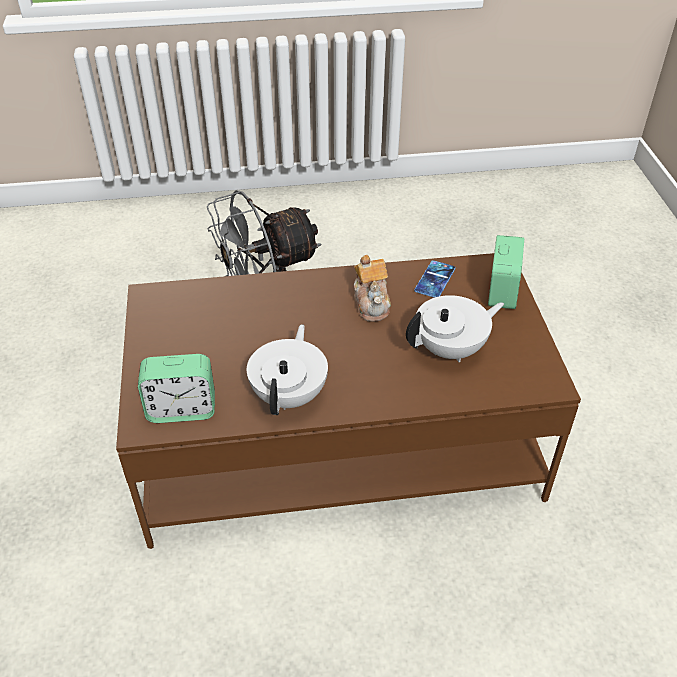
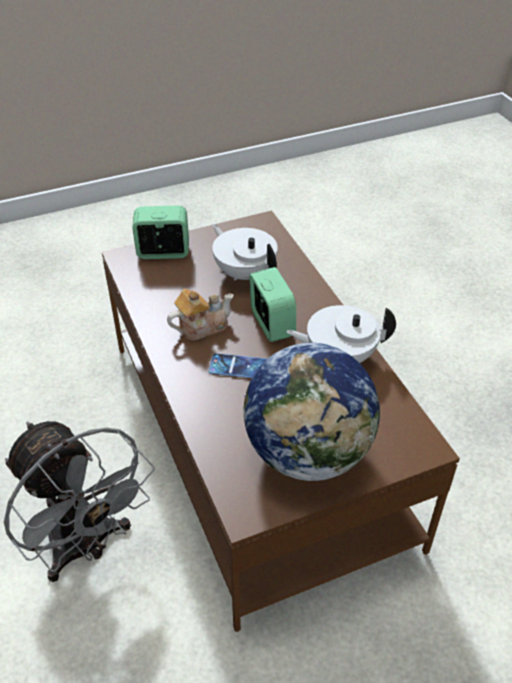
camera: 105 degrees left, 0 degrees up
alarm clock [138,354,215,423] -> alarm clock moved to [249,267,296,342]
phone [414,260,456,298] -> phone moved to [208,353,267,378]
none -> globe [244,343,380,481]

